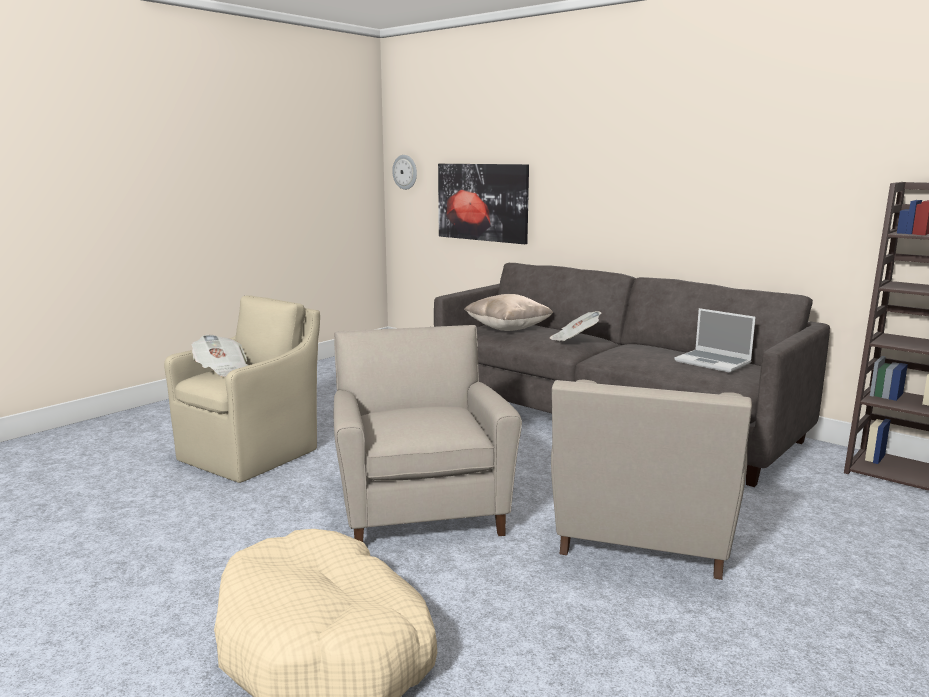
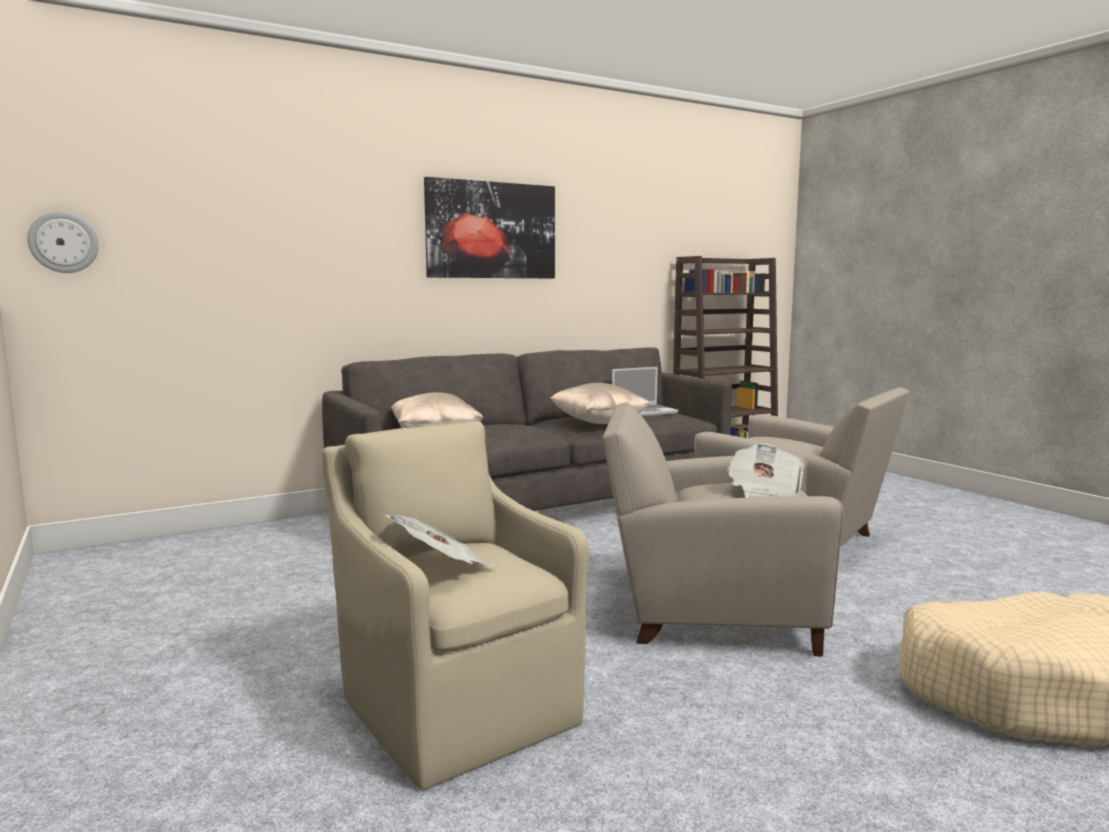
camera: 70 degrees left, 5 degrees down
picture [438,164,529,244] -> picture moved to [424,177,555,278]
newspaper [550,311,602,341] -> newspaper moved to [727,443,804,498]
none -> beige pillow [550,383,650,424]

